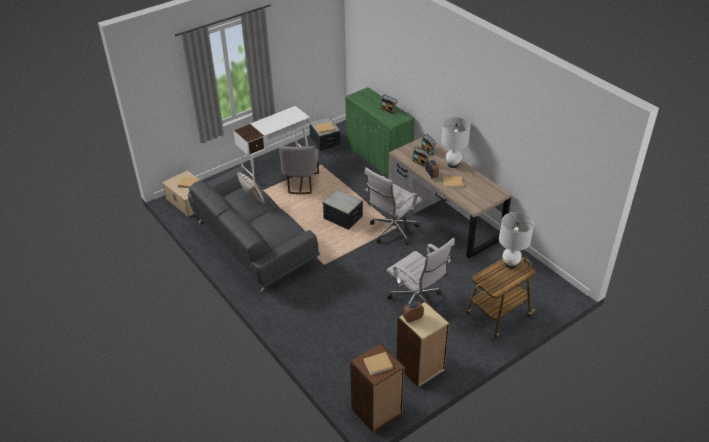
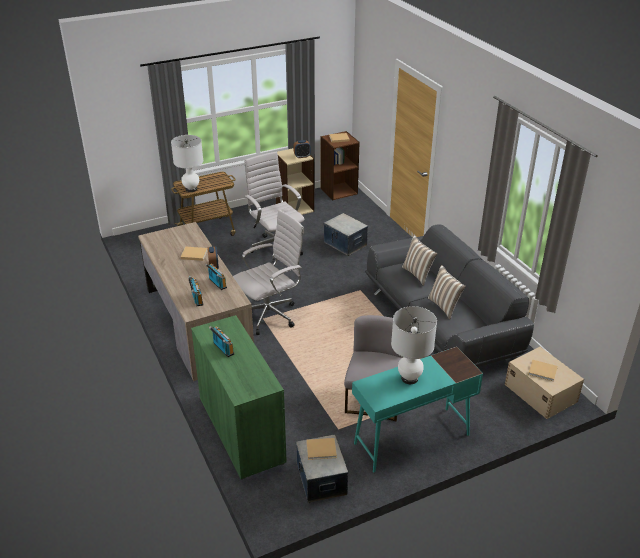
camera: 170 degrees left, 5 degrees down
white desk [233,106,311,182] -> turquoise desk [352,347,483,472]
storage box [323,190,363,230] -> storage box moved to [324,213,368,256]
white table lamp [442,117,470,168] -> white table lamp moved to [391,306,437,384]
none -> pillow [402,235,438,286]

